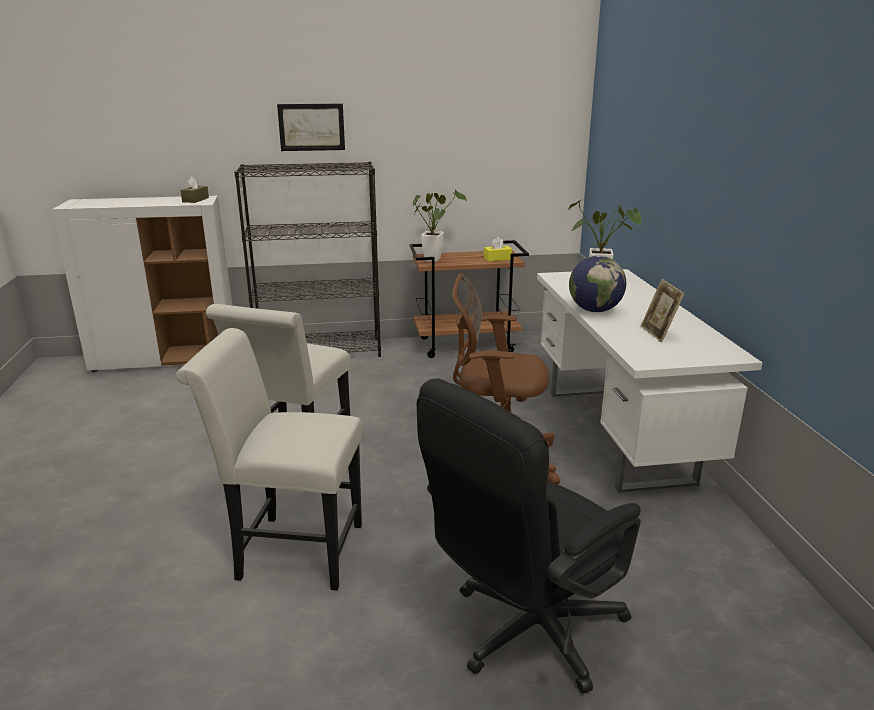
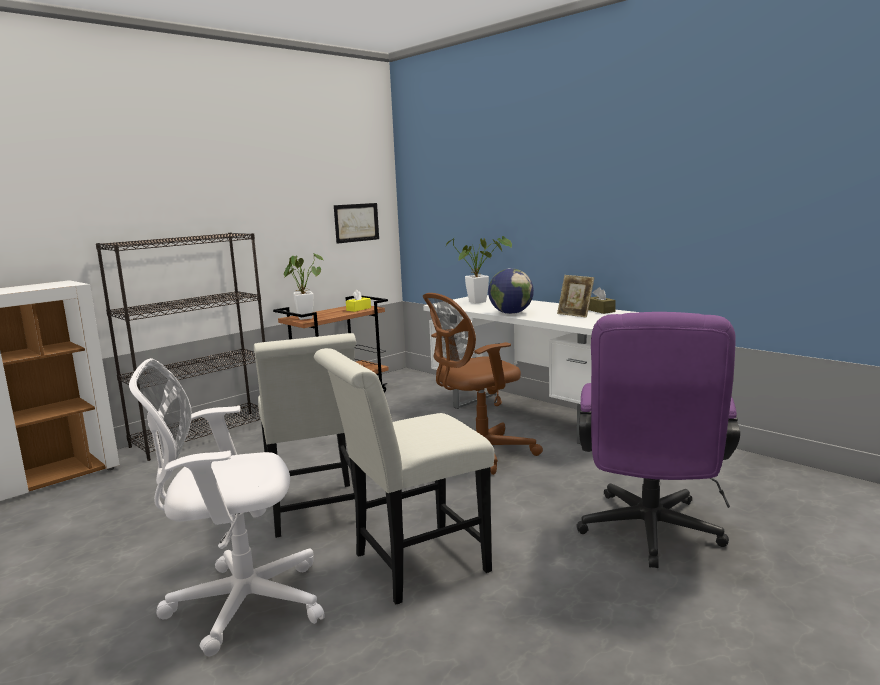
camera: 35 degrees left, 10 degrees down
brown tissue box [180,176,209,203] -> brown tissue box moved to [588,287,616,314]
picture [277,104,345,151] -> picture moved to [334,203,379,244]
black office chair [417,378,641,694] -> purple office chair [576,312,740,568]
none -> white office chair [129,358,325,656]

